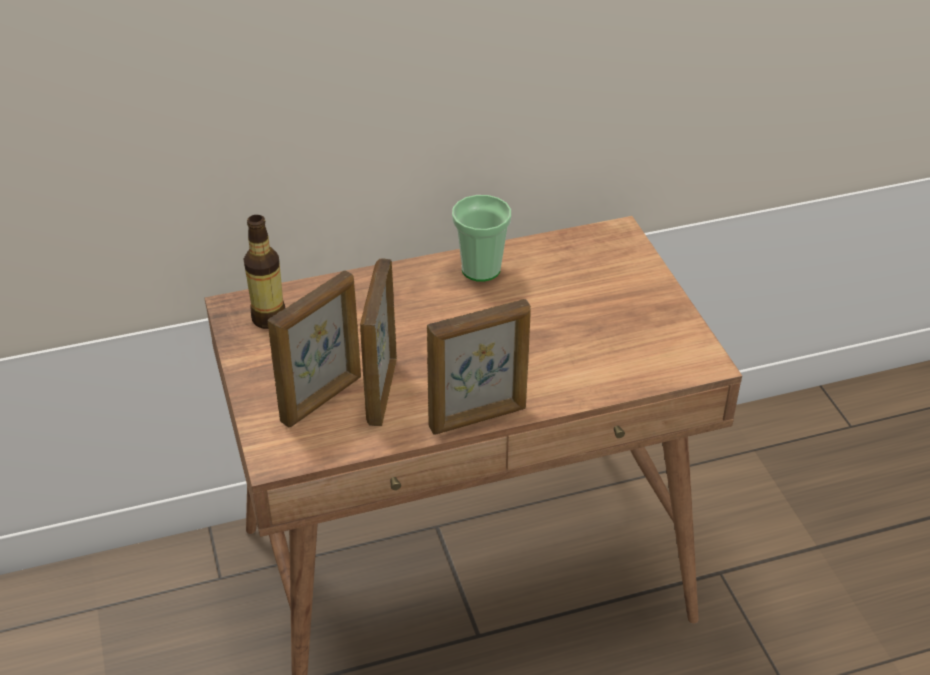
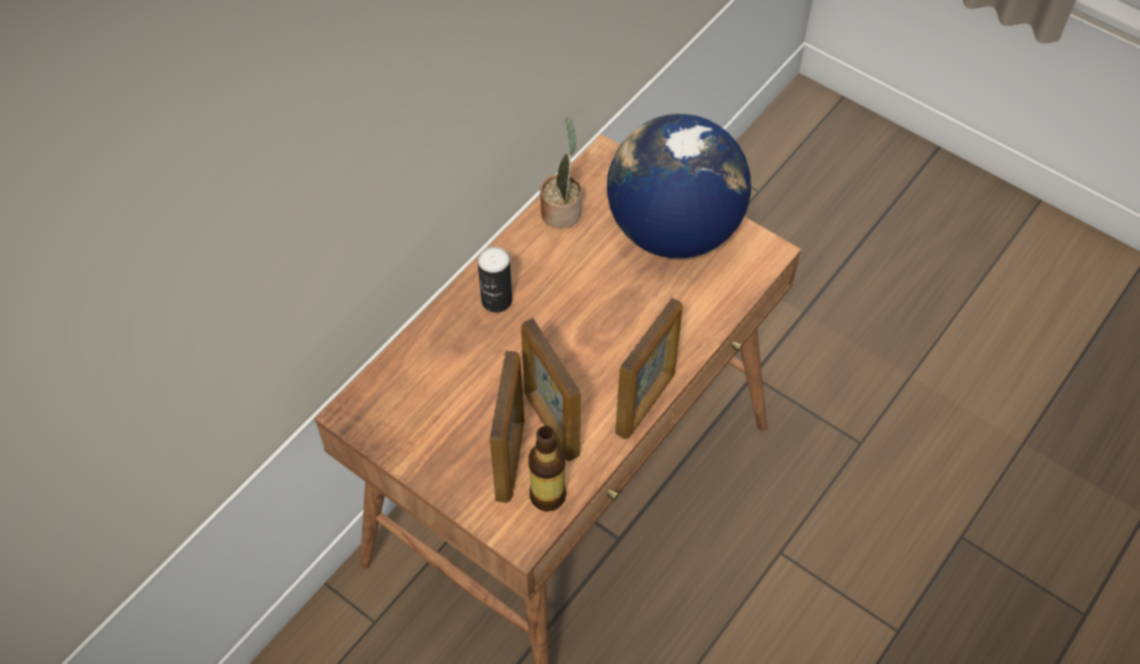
camera: 35 degrees left, 15 degrees up
bottle [244,215,285,329] -> bottle moved to [528,426,566,512]
cup [452,195,511,282] -> none
none -> can [478,246,512,313]
none -> potted plant [540,117,582,229]
none -> globe [607,114,751,258]

